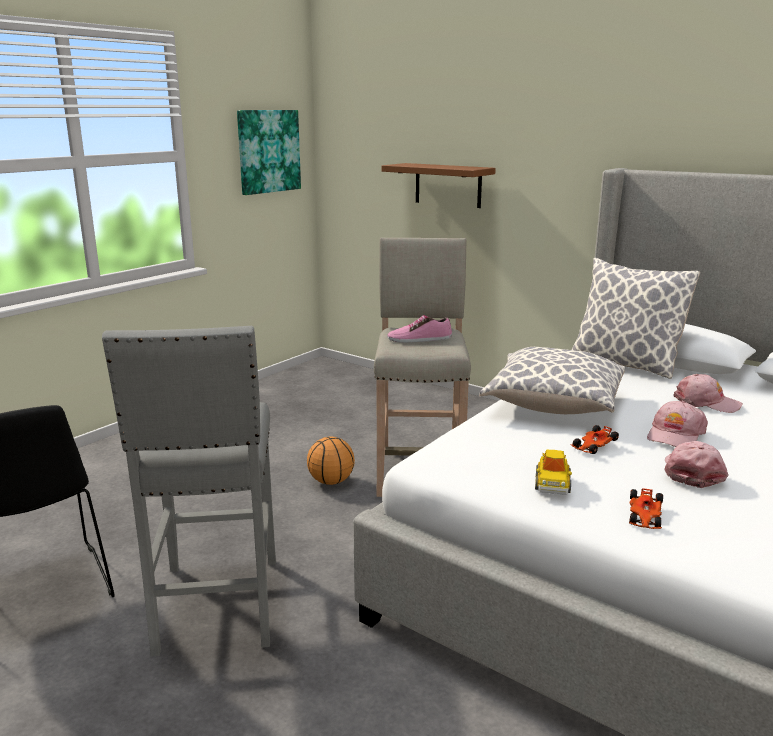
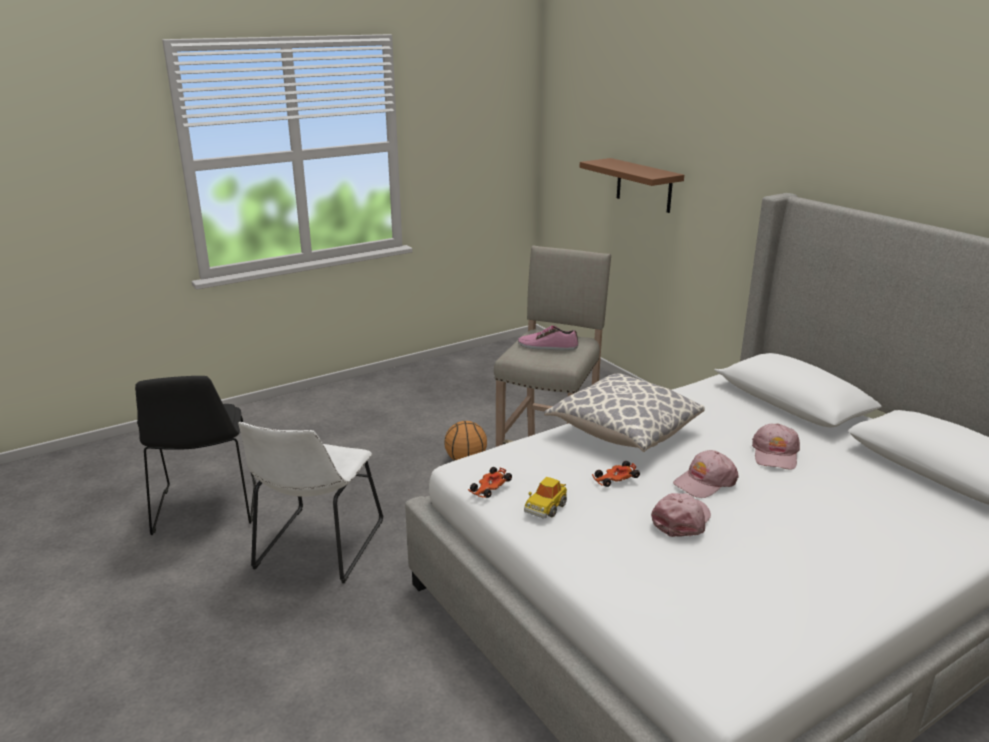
camera: 20 degrees right, 5 degrees up
grey stool [102,326,276,657] -> white chair [238,422,383,584]
picture [237,110,301,195] -> none
pillow [571,258,700,379] -> none
toy car [629,488,663,529] -> toy car moved to [468,467,512,498]
pink cap [674,374,742,413] -> pink cap turned 60 degrees clockwise [752,423,800,470]

